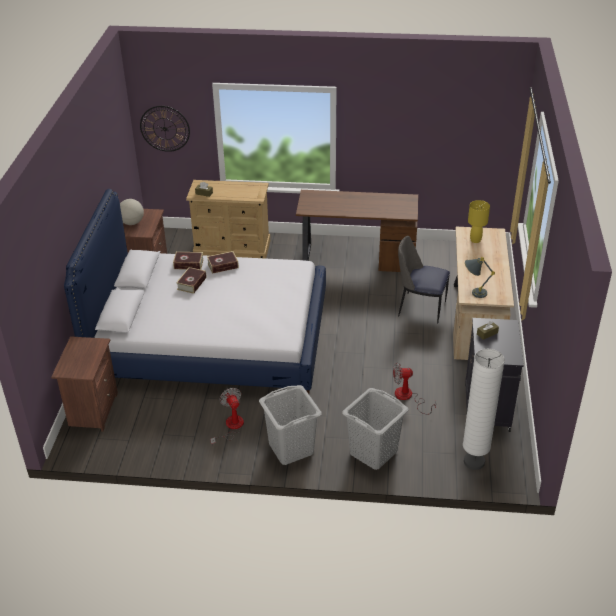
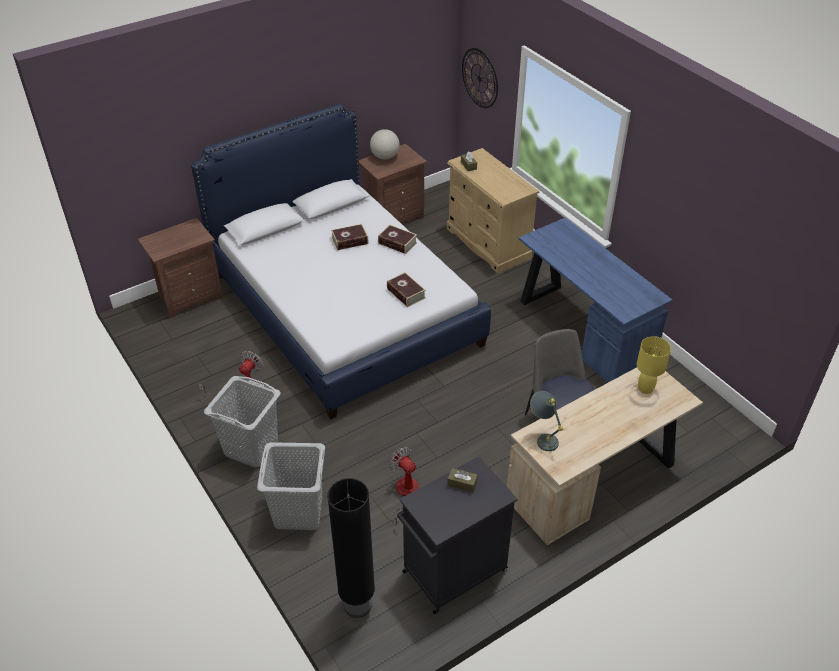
camera: 50 degrees right, 5 degrees up
book [173,252,204,270] -> book moved to [387,272,426,307]
brown desk [296,190,418,272] -> blue desk [519,218,672,383]
white floor lamp [463,349,505,470] -> black floor lamp [327,478,375,618]

